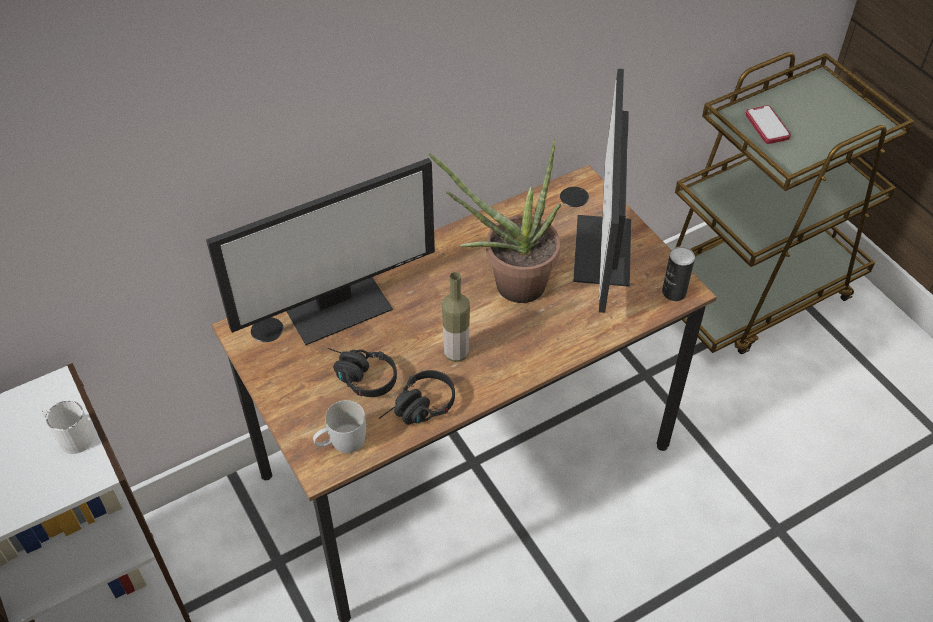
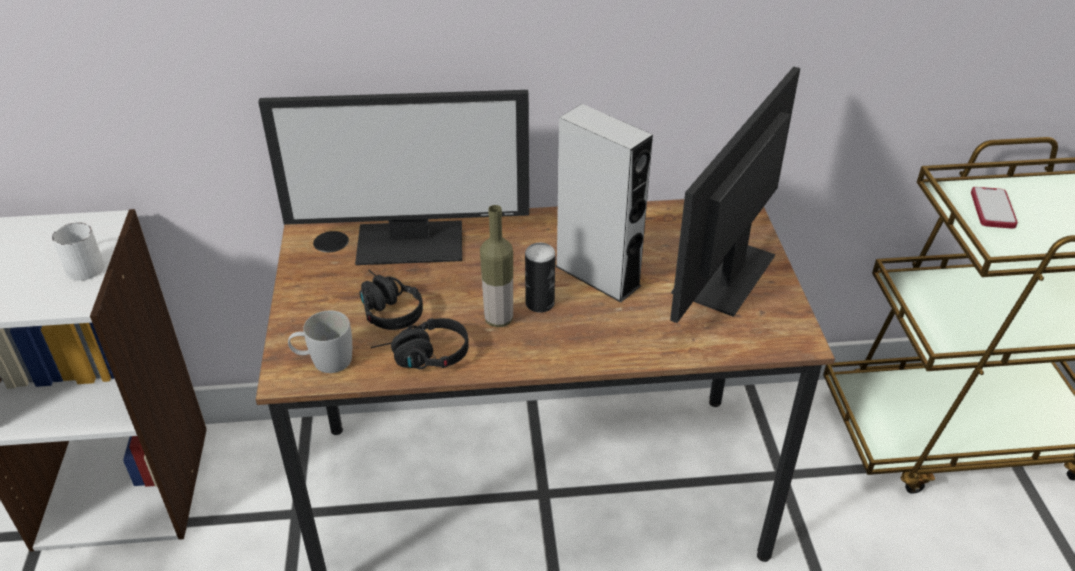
camera: 25 degrees right, 10 degrees down
potted plant [428,138,561,303] -> grey speaker [555,104,653,303]
can [662,246,695,301] -> can moved to [525,243,555,313]

